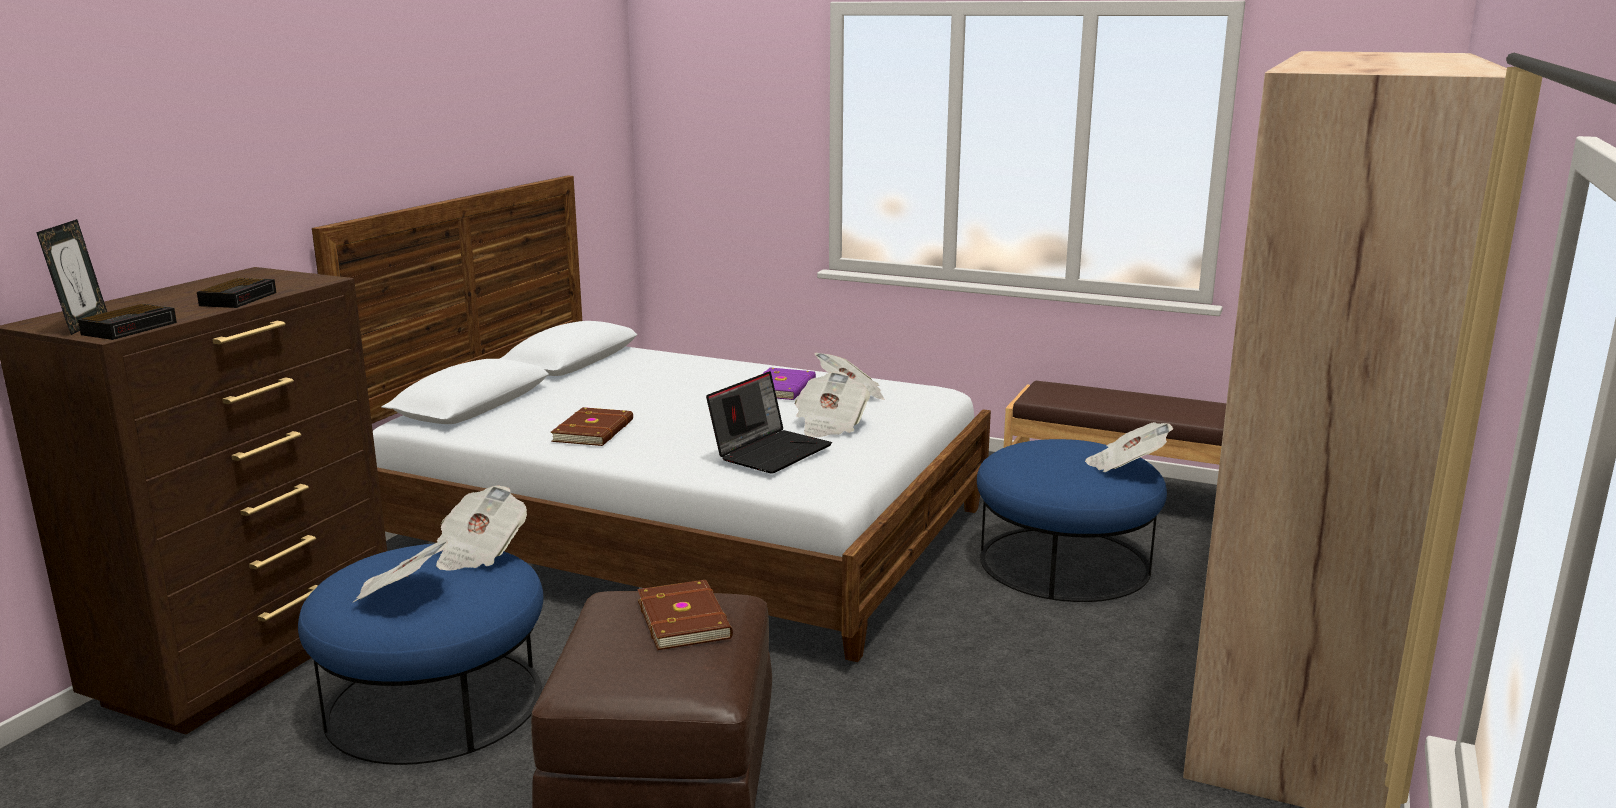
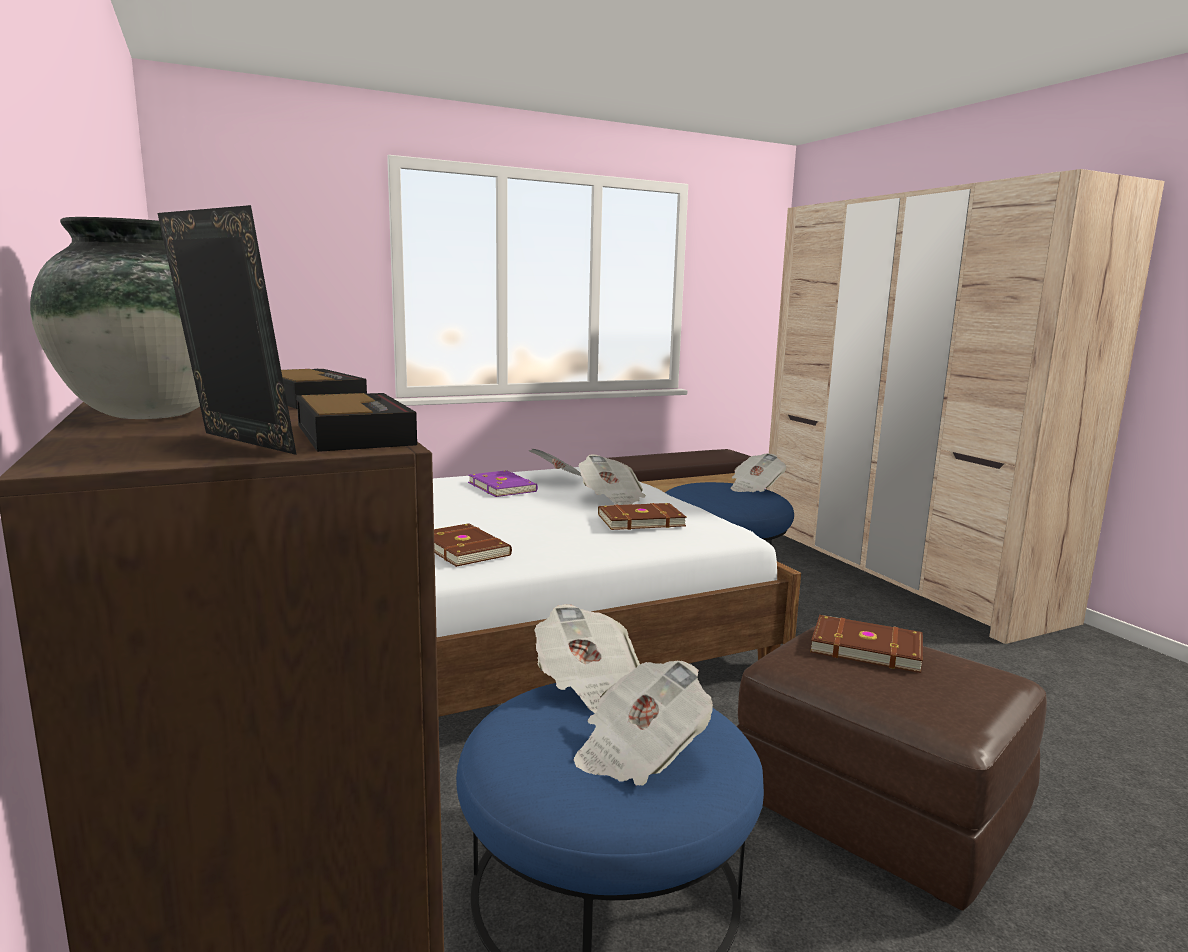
camera: 50 degrees left, 5 degrees down
laptop [706,371,832,474] -> brown book [598,503,686,530]
none -> vase [30,217,200,419]

